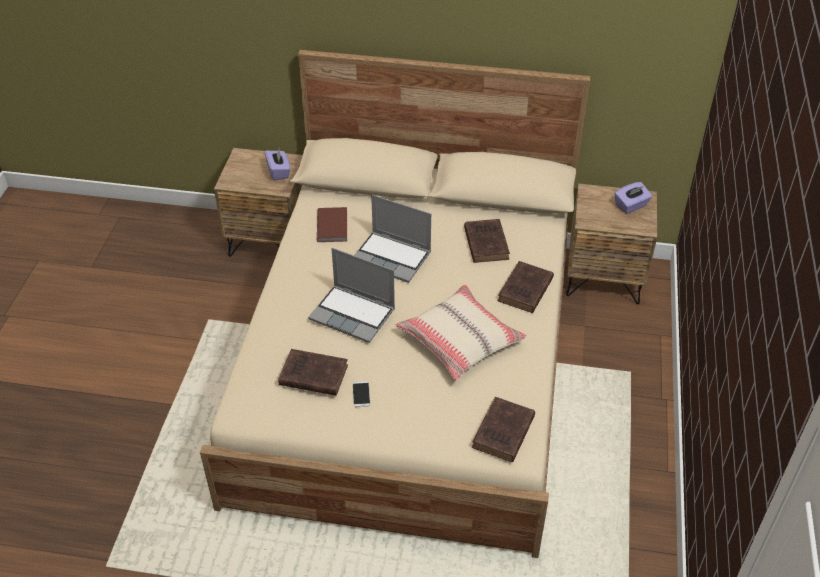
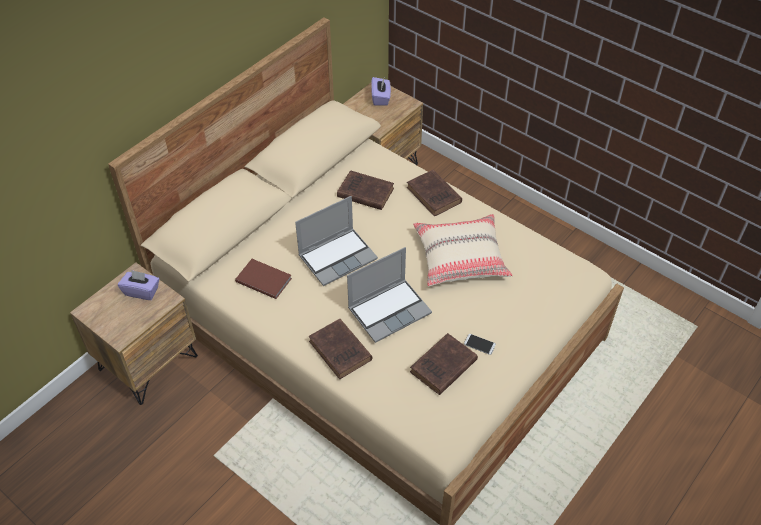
camera: 60 degrees left, 5 degrees up
brown book [472,397,535,462] -> brown book moved to [309,319,372,379]

